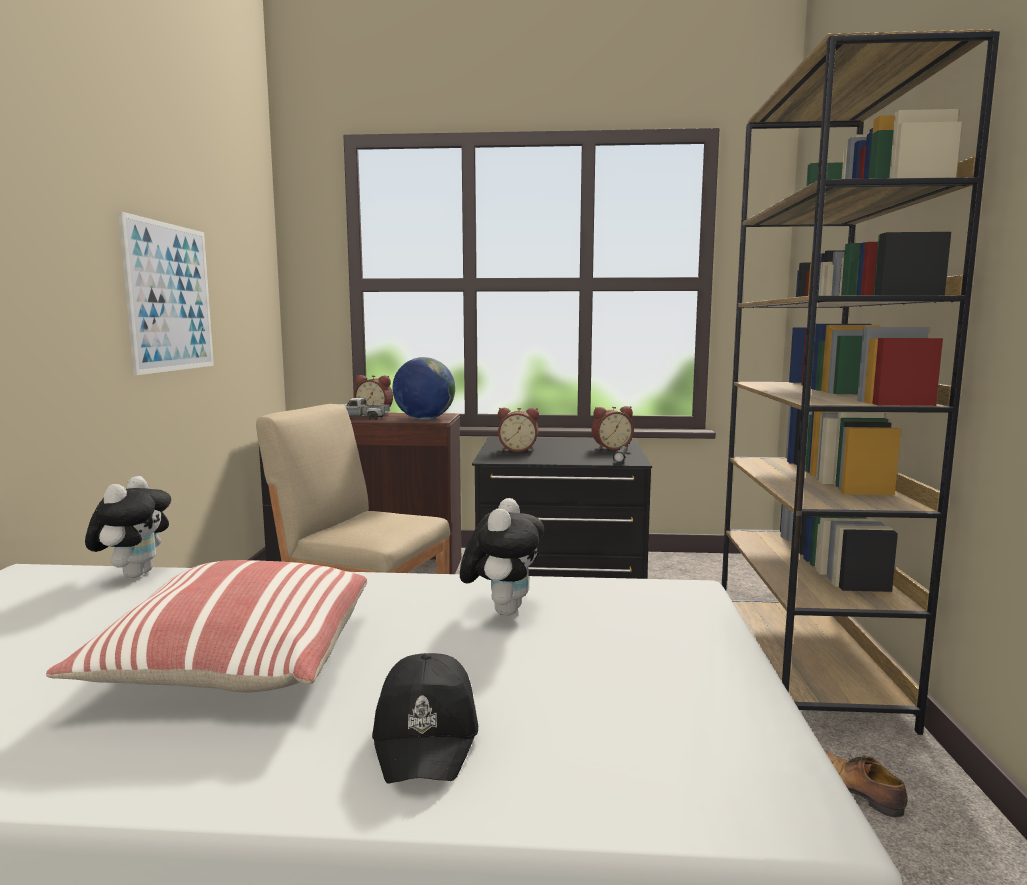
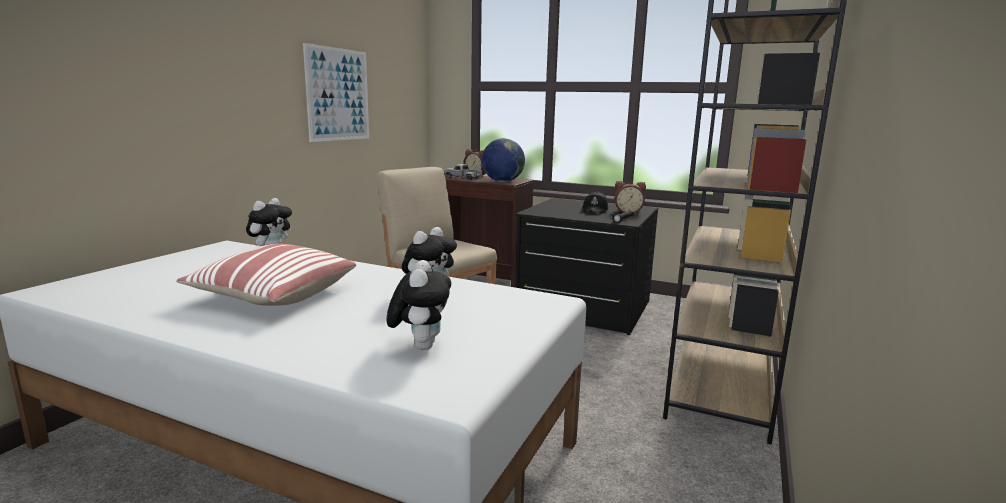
camera: 20 degrees right, 5 degrees up
black cap [372,653,478,783] -> black cap moved to [582,192,608,214]
alarm clock [498,408,539,452] -> none
shoe [824,750,908,818] -> none
none -> plush toy [387,260,451,350]

